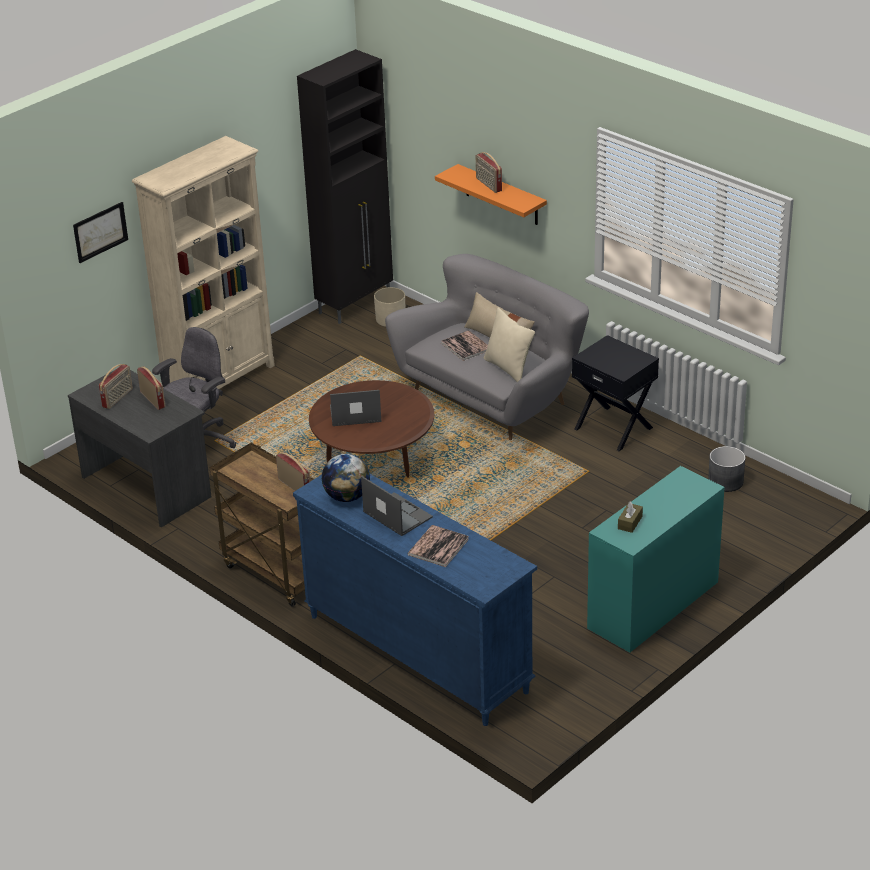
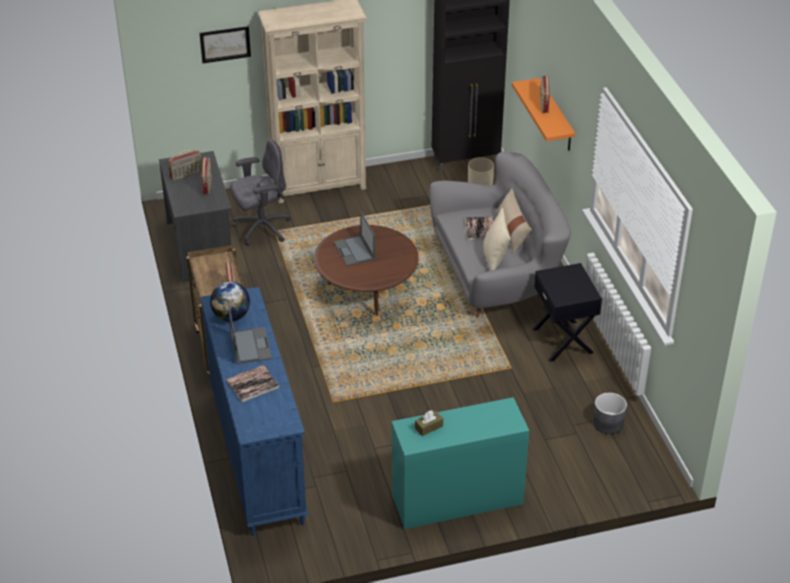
camera: 30 degrees right, 5 degrees up
laptop [330,390,381,426] -> laptop turned 135 degrees counterclockwise [334,212,375,266]

